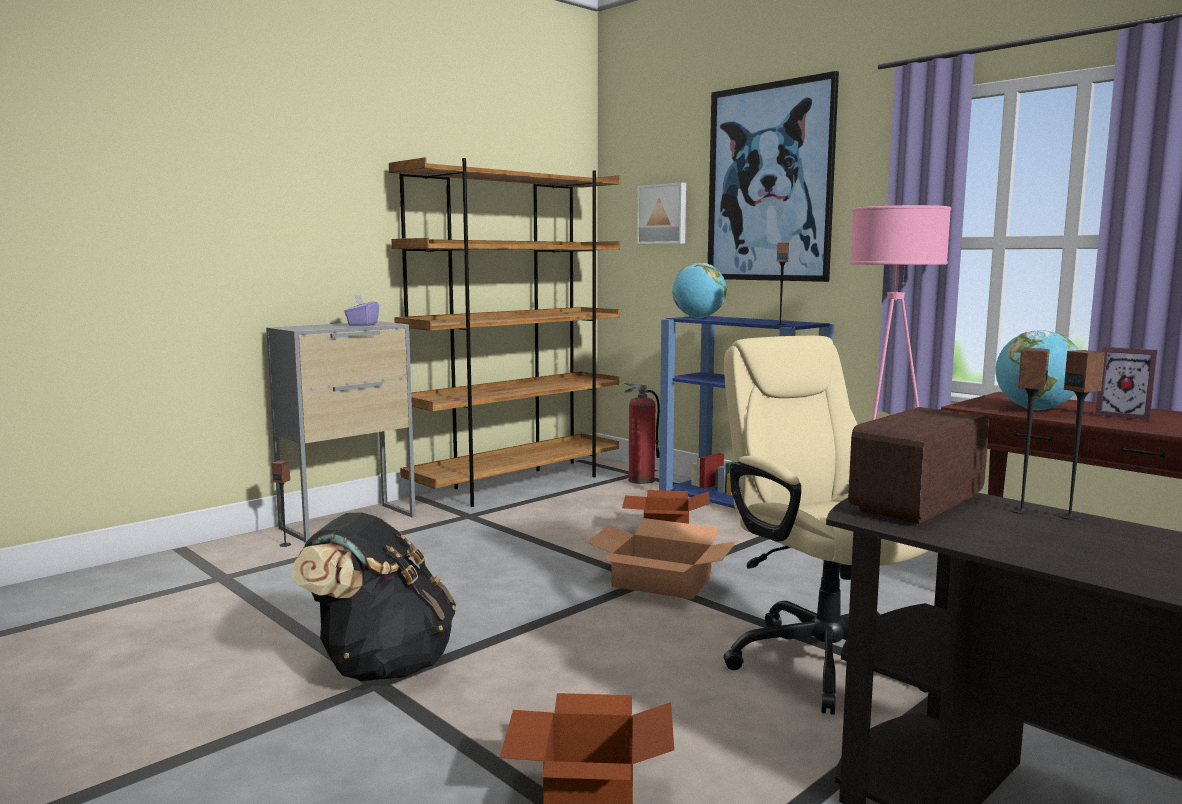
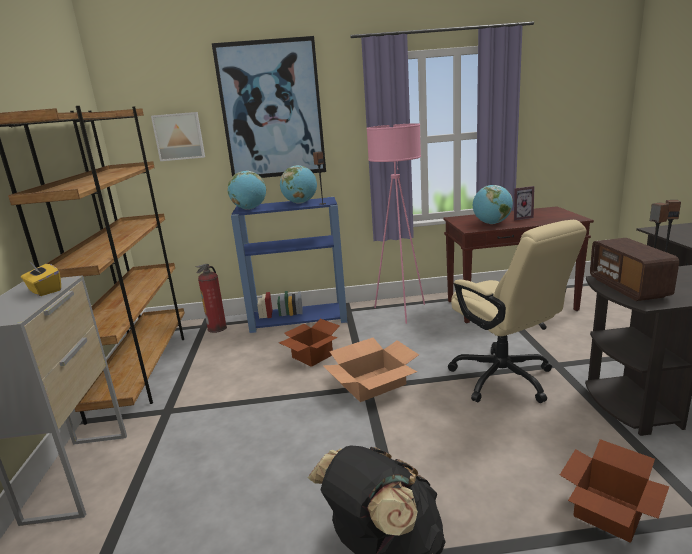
camera: 50 degrees left, 10 degrees up
speaker [272,460,291,547] -> none
purple tissue box [344,294,379,326] -> yellow tissue box [21,261,61,296]
beige office chair [723,336,929,715] -> beige office chair turned 135 degrees counterclockwise [448,220,586,403]
none -> globe [280,165,317,204]

